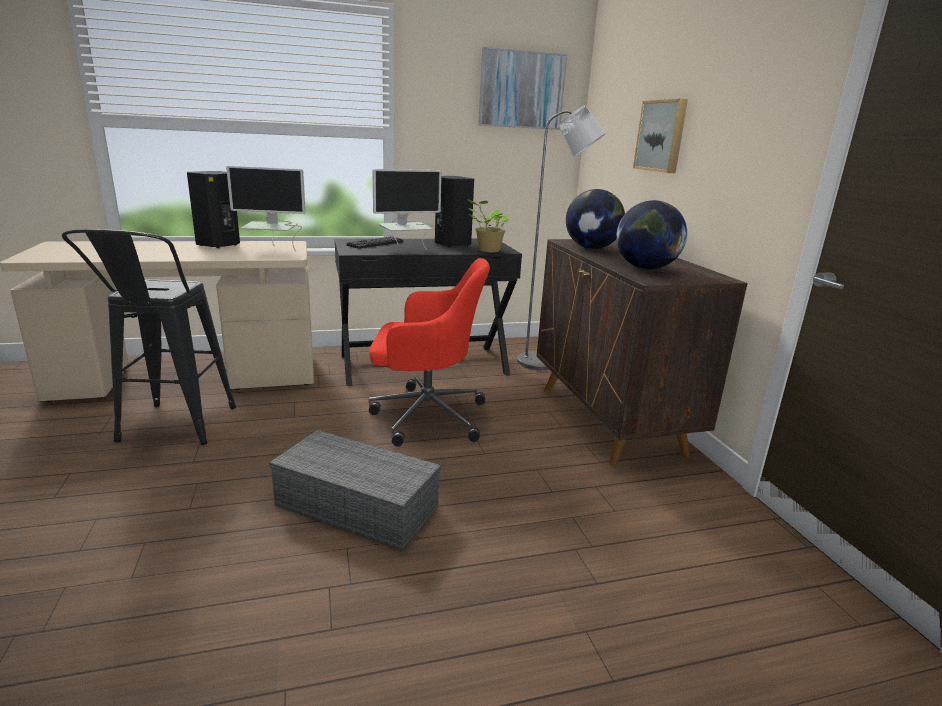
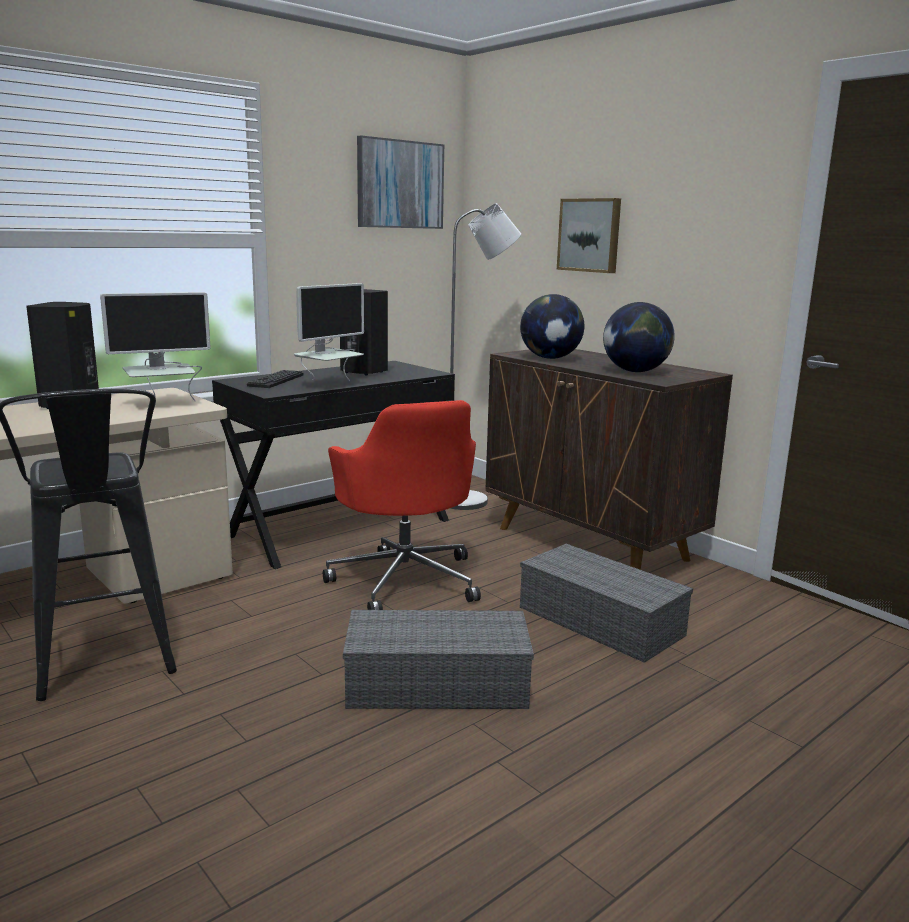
camera: 25 degrees left, 5 degrees down
red office chair [369,258,490,446] -> red office chair turned 90 degrees clockwise [323,400,481,610]
potted plant [466,199,509,252] -> none
none -> grey storage box [520,544,693,663]

